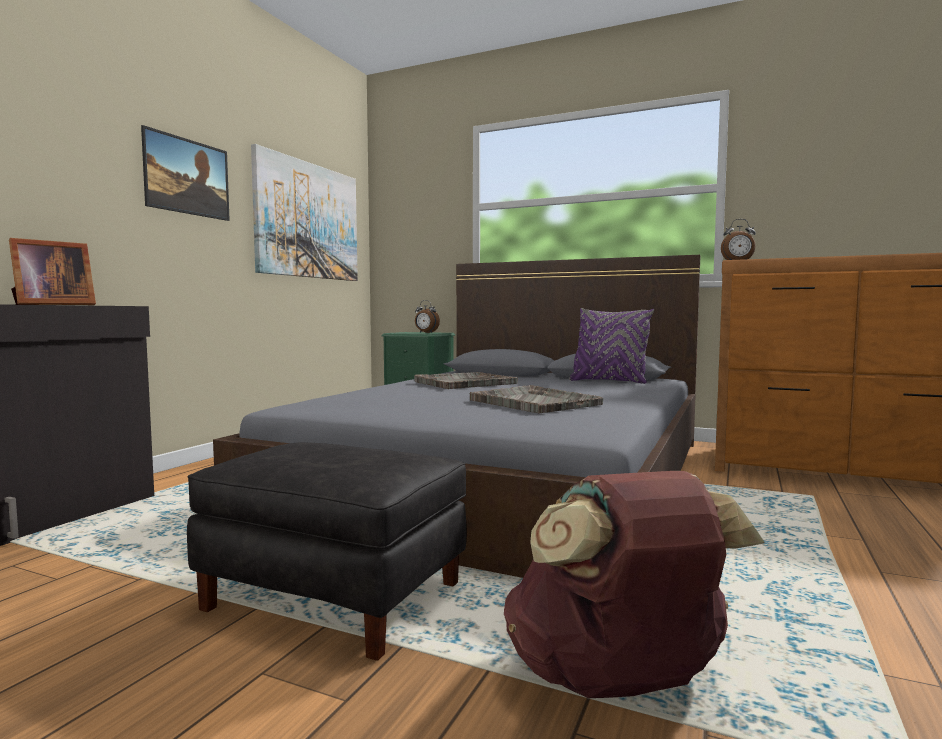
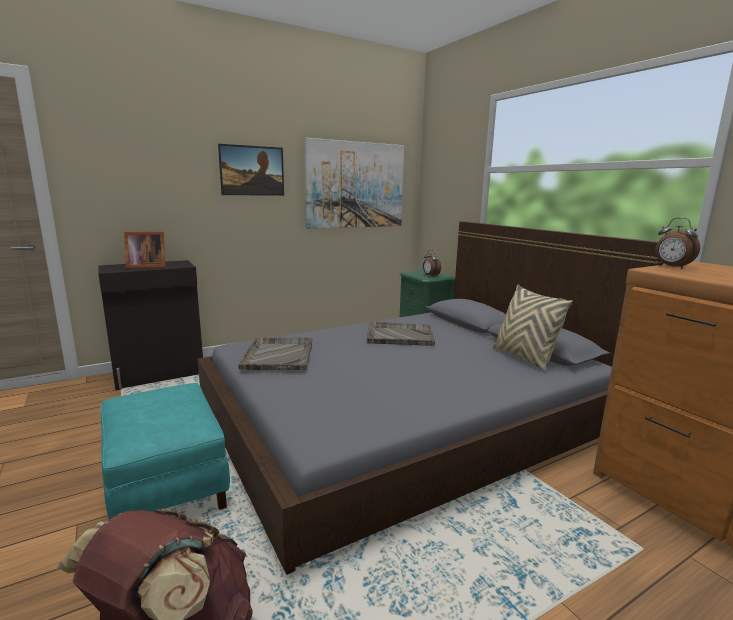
camera: 35 degrees right, 10 degrees up
black ottoman [187,442,467,661] -> turquoise ottoman [101,383,230,519]
grey tray [470,385,603,413] -> grey tray moved to [238,337,312,370]
purple pillow [569,308,654,384] -> beige pillow [493,284,573,371]

